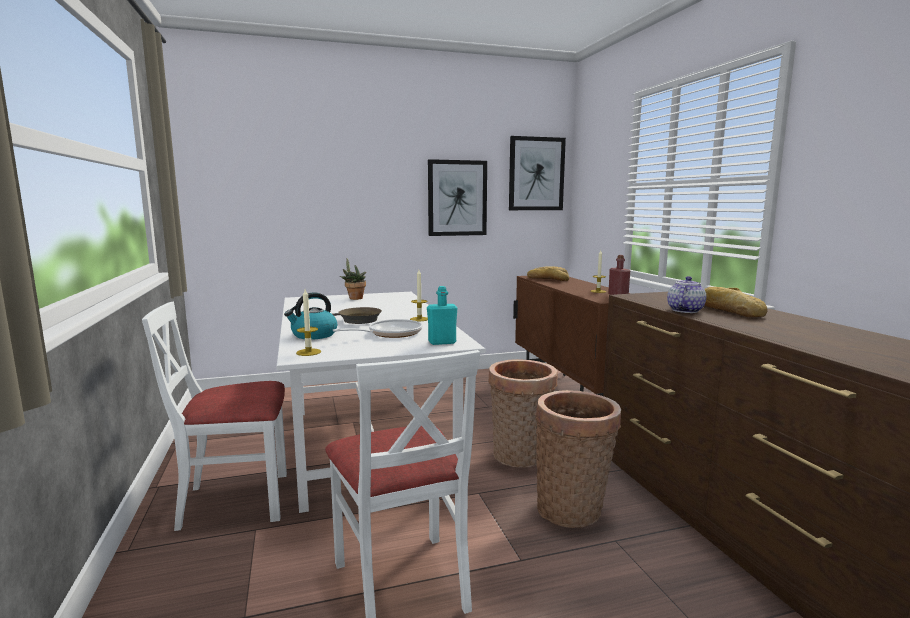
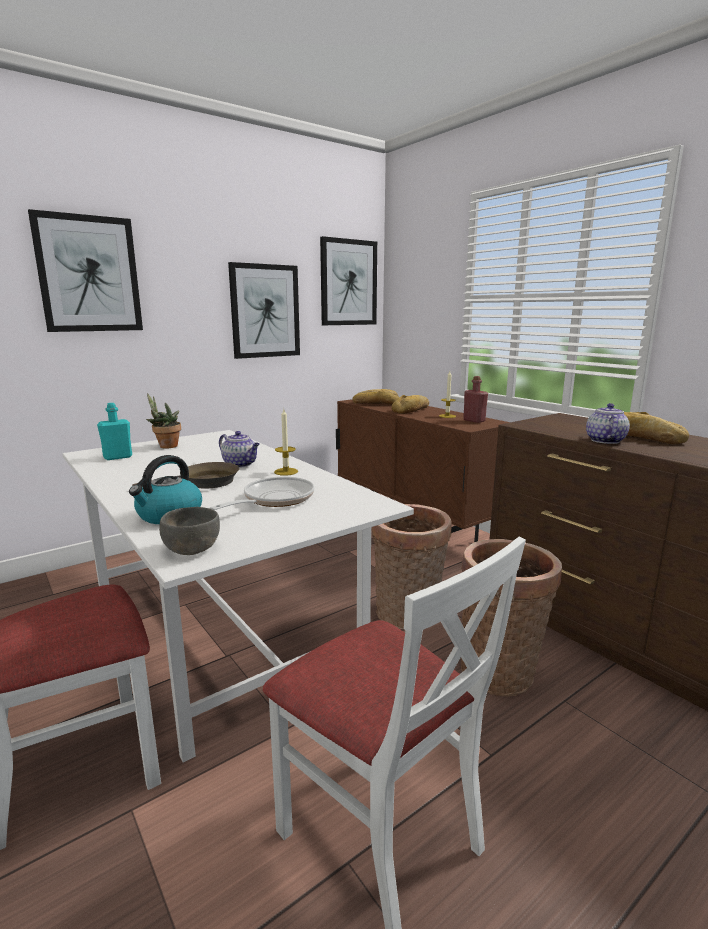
camera: 20 degrees left, 5 degrees up
candle [296,289,321,356] -> grey bowl [159,507,220,555]
turquoise bottle [427,286,458,345] -> turquoise bottle moved to [97,403,132,460]
none -> picture [28,209,143,332]
none -> teapot [219,431,260,468]
none -> bread [391,395,429,414]

